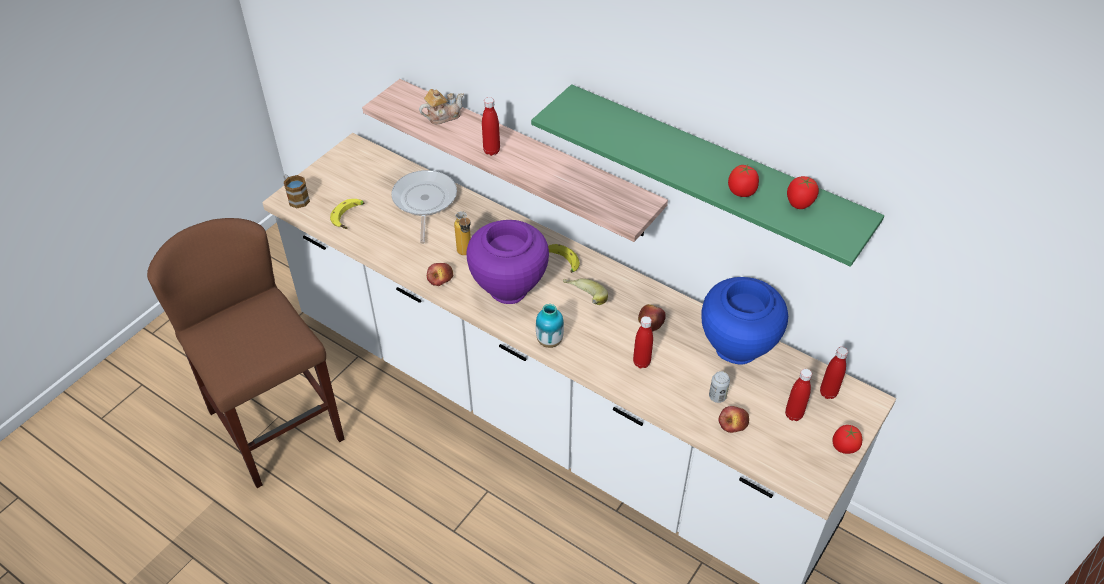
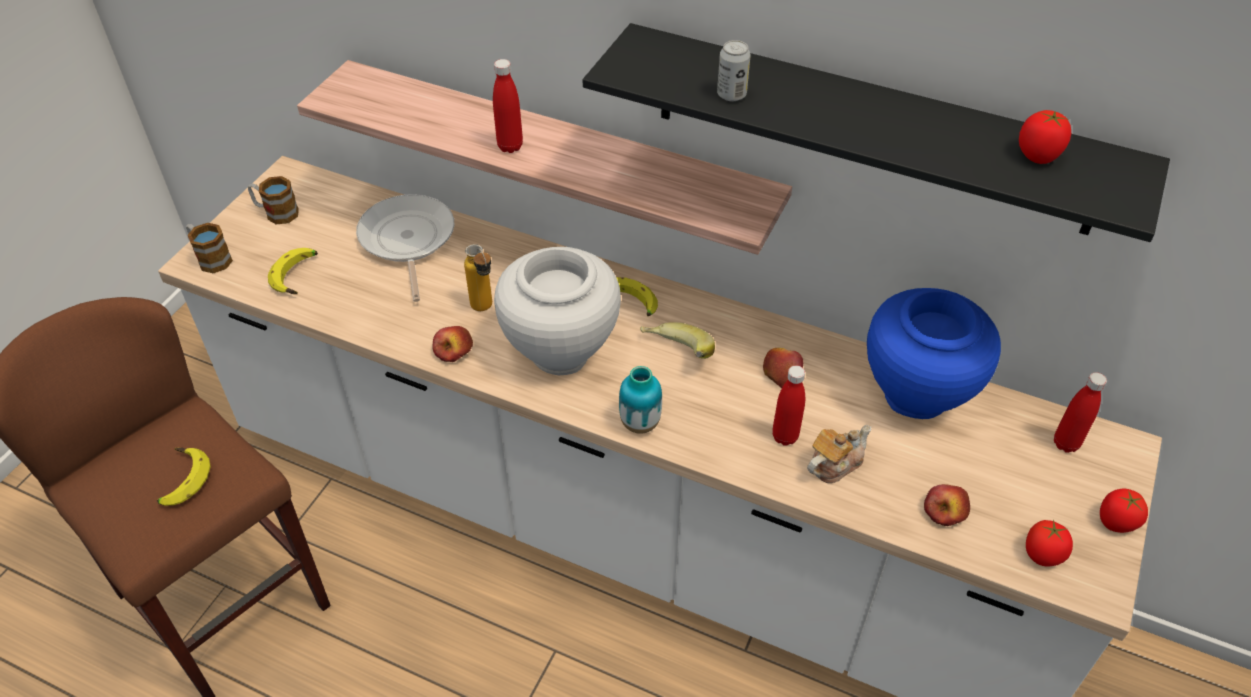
camera: 10 degrees left, 0 degrees up
teapot [419,89,464,124] -> teapot moved to [807,425,872,483]
purple vase [467,220,549,304] -> white vase [494,247,621,375]
green shelf [531,84,884,267] -> black shelf [583,23,1170,242]
can [709,371,730,403] -> can moved to [717,40,751,102]
tomato [728,165,759,197] -> tomato moved to [1026,519,1073,567]
red bottle [785,369,812,421] -> none
none -> banana [157,448,211,506]
none -> mug [248,176,299,224]

